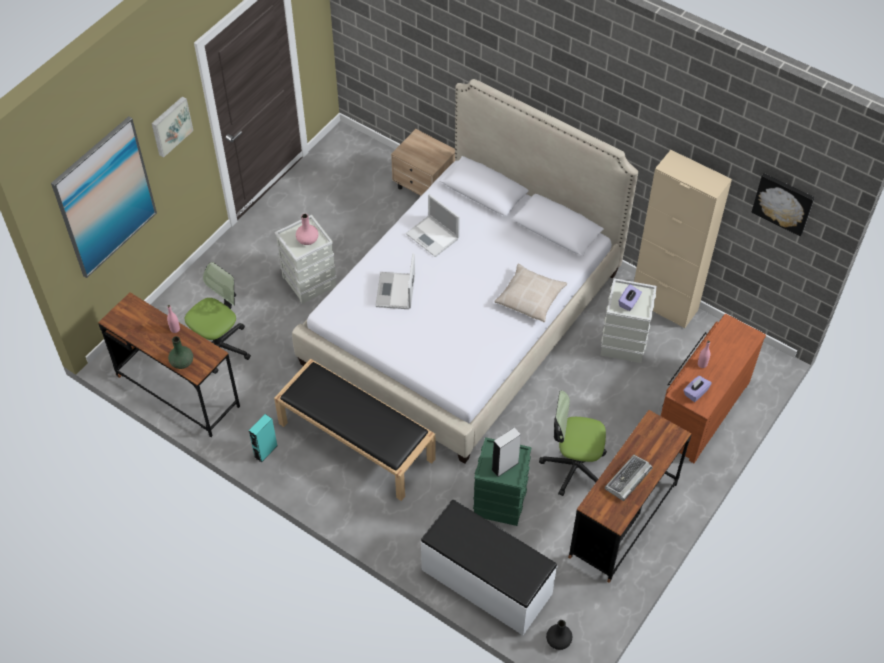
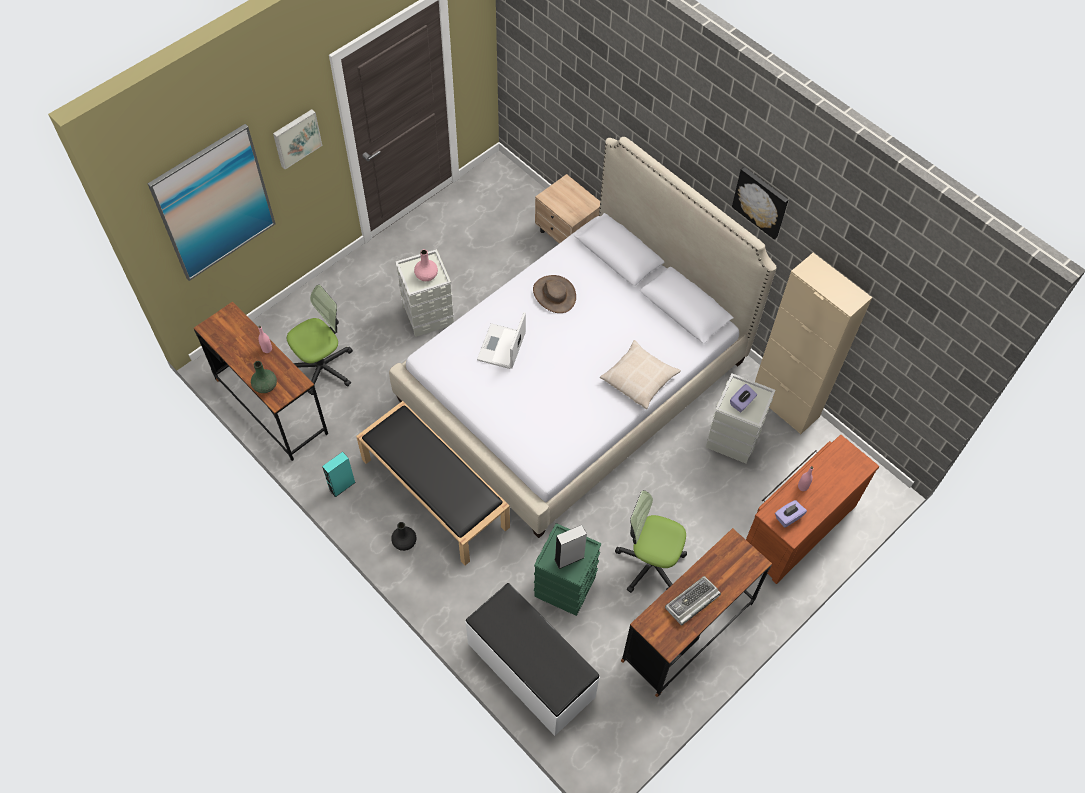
camera: 10 degrees right, 5 degrees up
laptop [406,194,460,257] -> brown hat [533,275,576,313]
black vase [546,620,572,650] -> black vase moved to [391,522,417,551]
picture [751,173,815,236] -> picture moved to [732,167,788,240]

